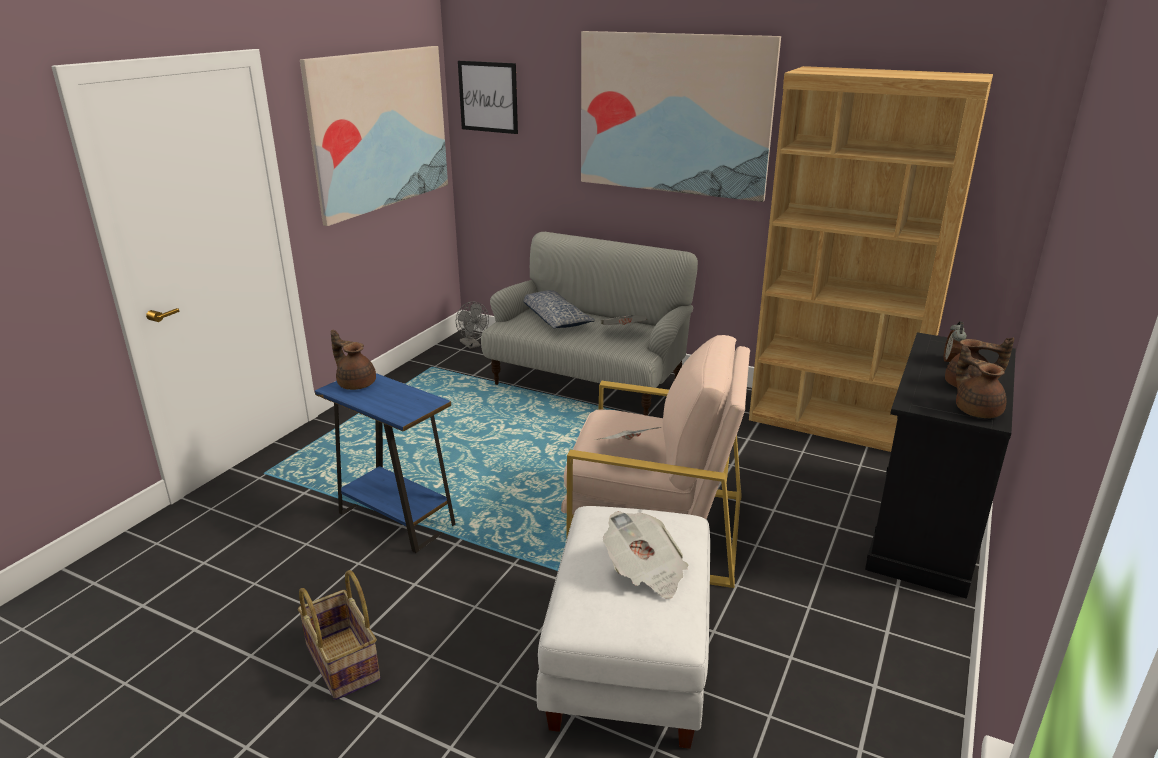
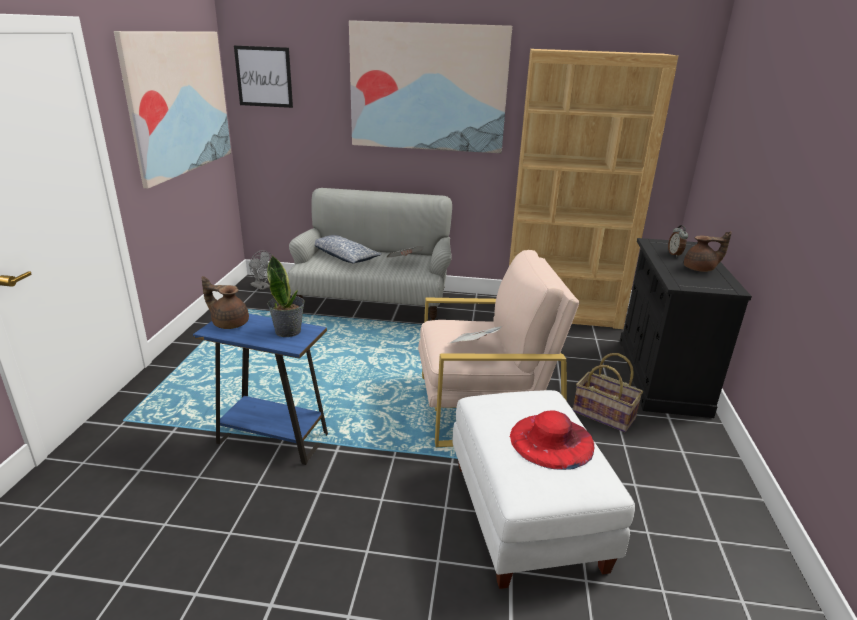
camera: 20 degrees left, 0 degrees up
basket [298,570,380,700] -> basket moved to [573,353,643,433]
newspaper [603,511,689,599] -> red hat [510,410,594,470]
brown teapot [956,344,1007,418] -> none
none -> potted plant [267,255,305,337]

